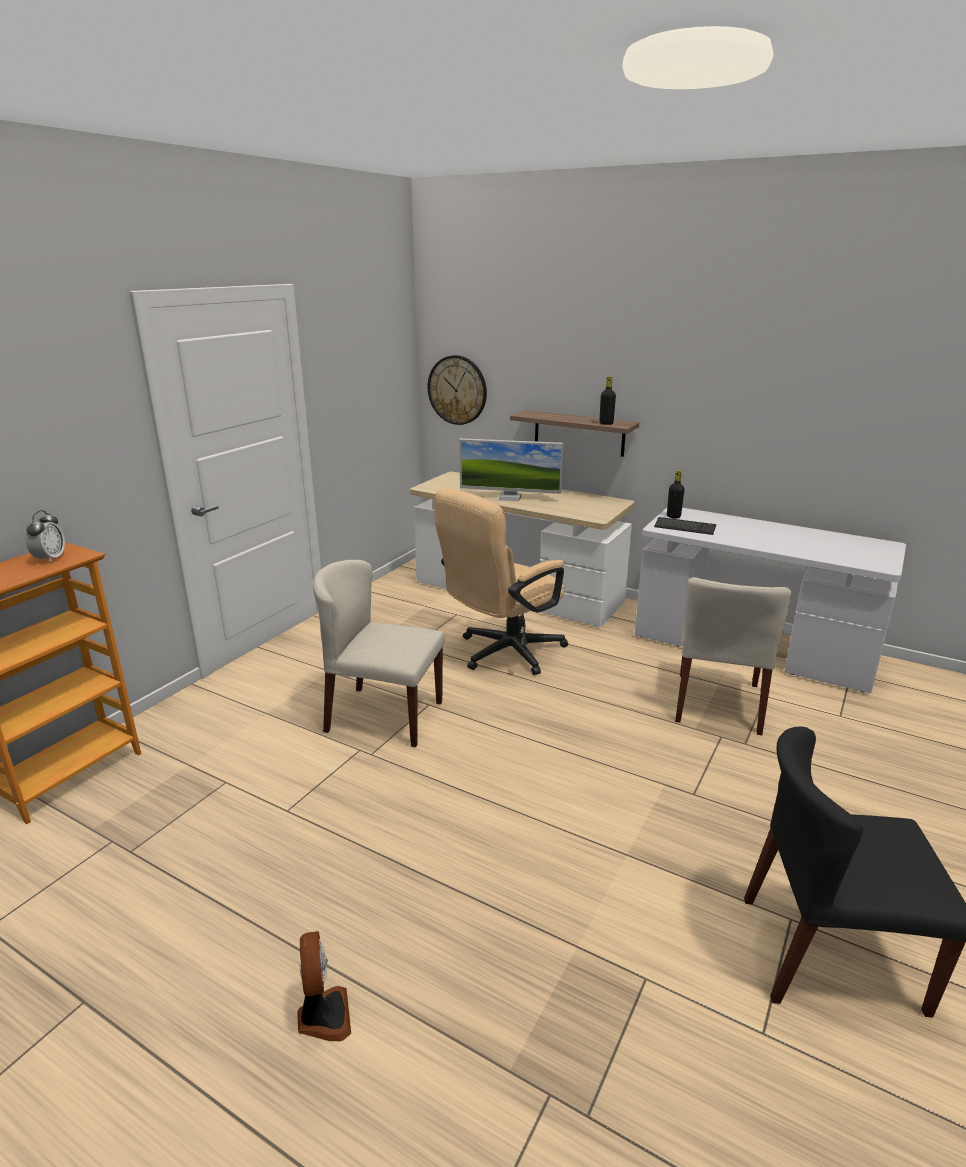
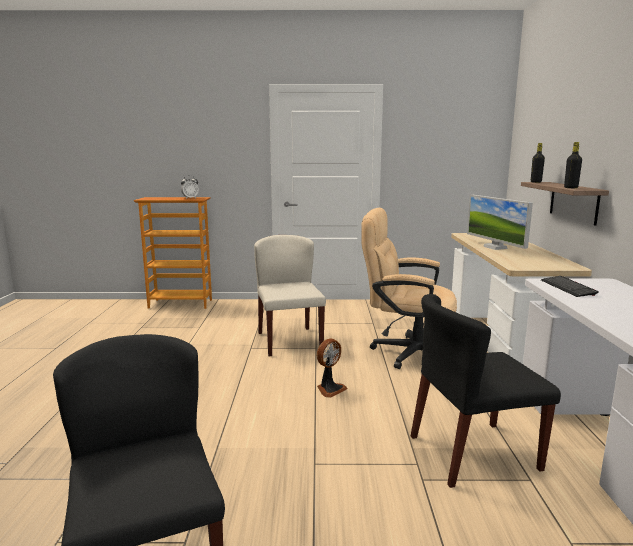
camera: 60 degrees right, 10 degrees down
fan [297,931,351,1041] -> fan moved to [317,339,348,398]
wall clock [428,355,487,425] -> none
black bottle [667,470,685,518] -> black bottle moved to [531,143,545,183]
beige chair [675,577,791,735] -> black chair [411,294,561,488]

